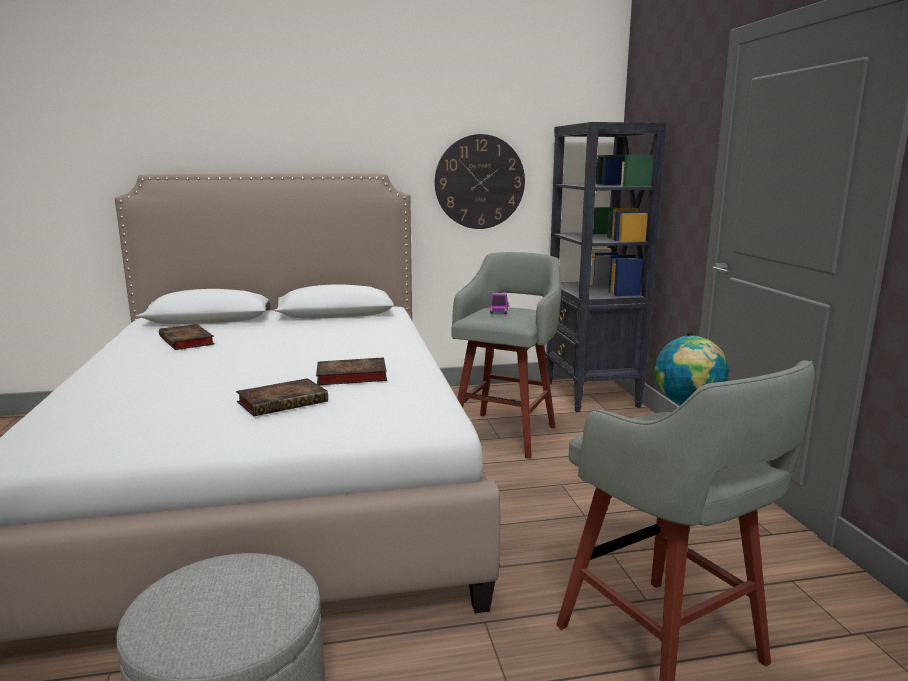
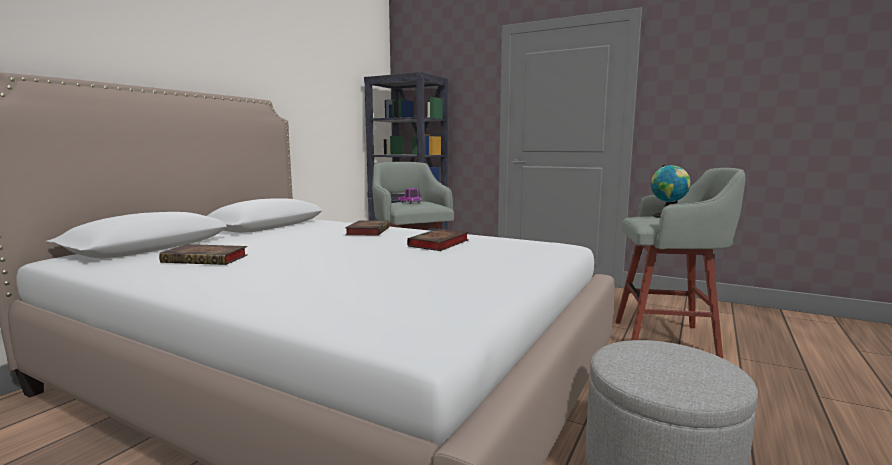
camera: 50 degrees left, 5 degrees down
book [236,378,328,416] -> book moved to [345,221,390,235]
wall clock [435,134,525,229] -> none

